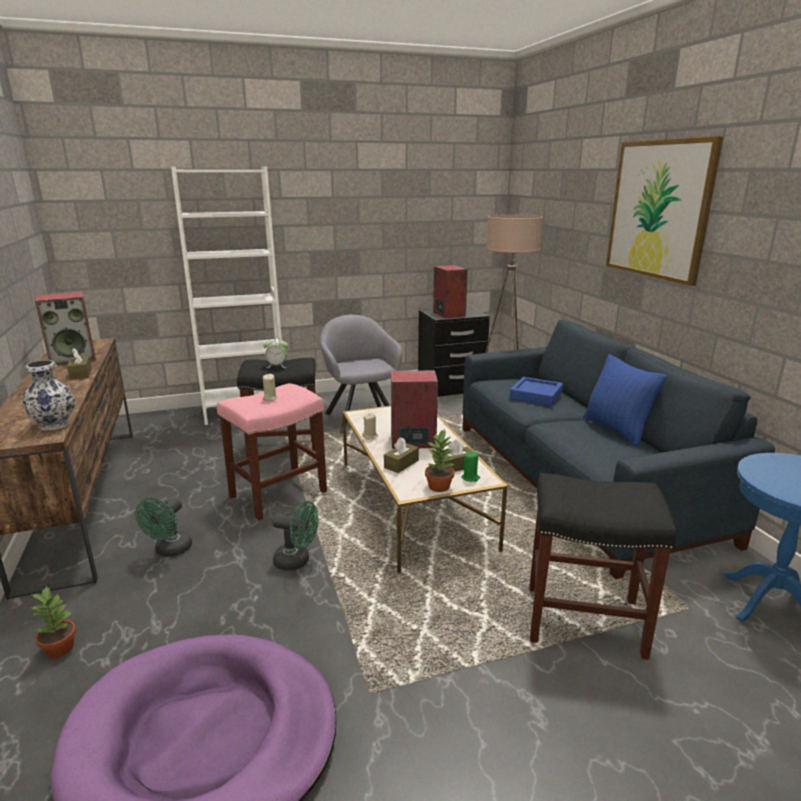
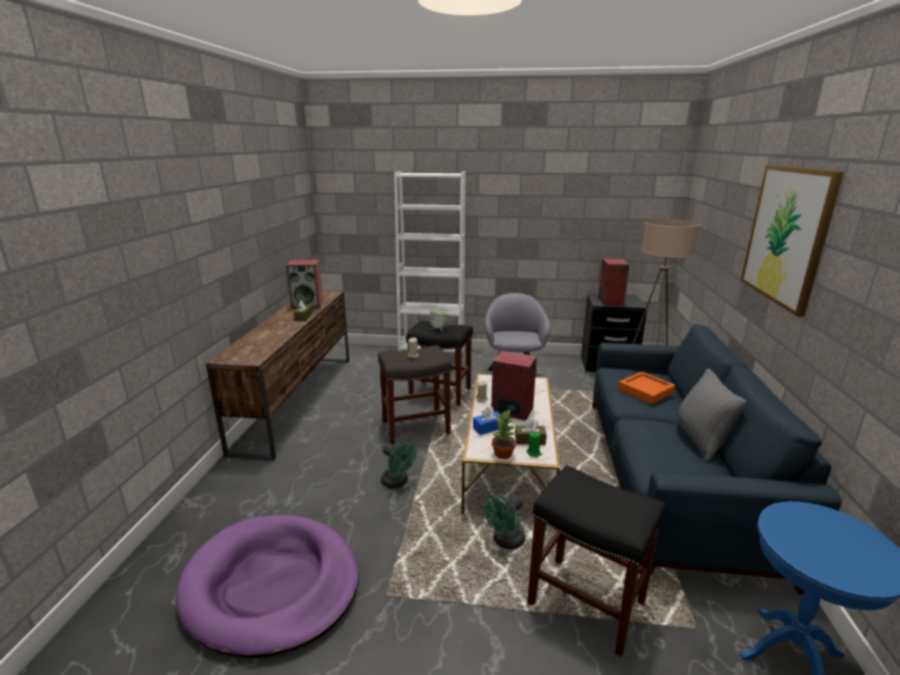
camera: 25 degrees right, 0 degrees up
vase [22,360,75,430] -> none
potted plant [30,585,76,658] -> none
green fan [135,497,192,557] -> green fan moved to [484,494,525,550]
pink stool [217,383,327,521] -> grey stool [378,345,452,444]
brown tissue box [384,437,419,473] -> blue tissue box [473,407,502,435]
blue tray [510,377,563,406] -> orange tray [618,372,675,404]
blue pillow [583,354,667,446] -> grey pillow [676,368,747,461]

